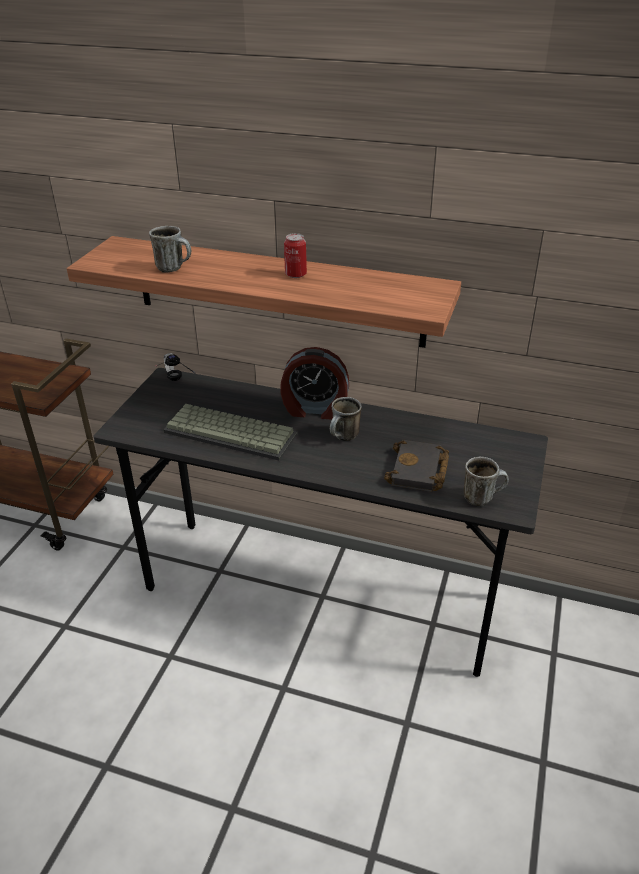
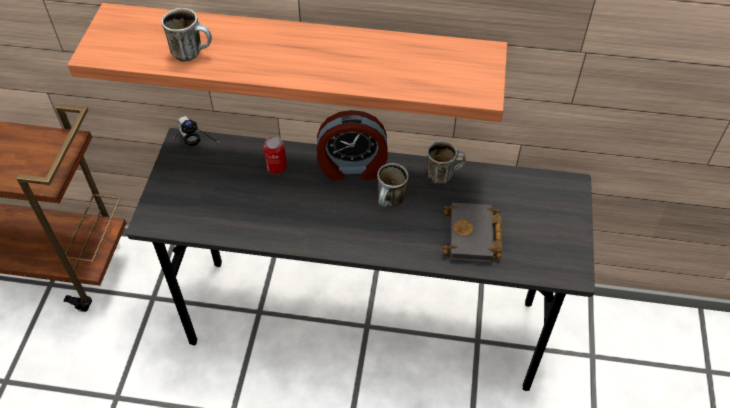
camera: 10 degrees left, 15 degrees up
keyboard [163,404,298,461] -> none
can [284,233,307,278] -> can moved to [263,136,287,174]
mug [463,457,509,506] -> mug moved to [427,141,466,185]

